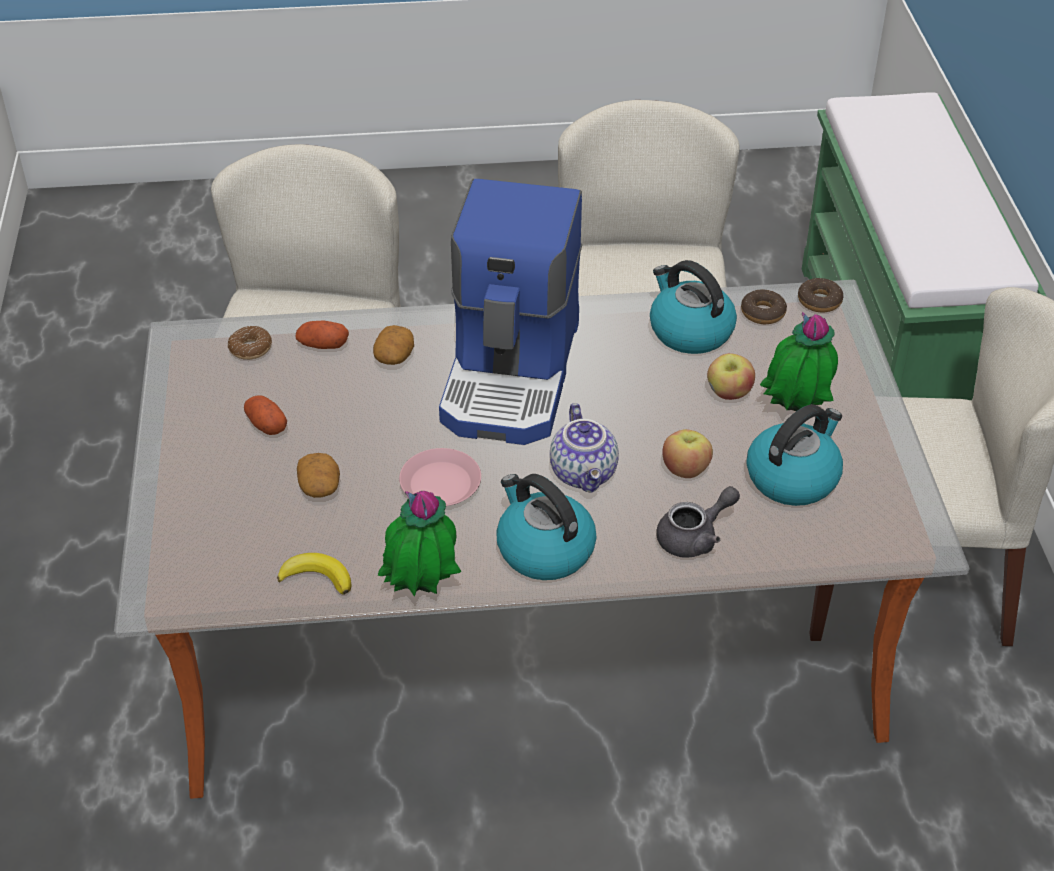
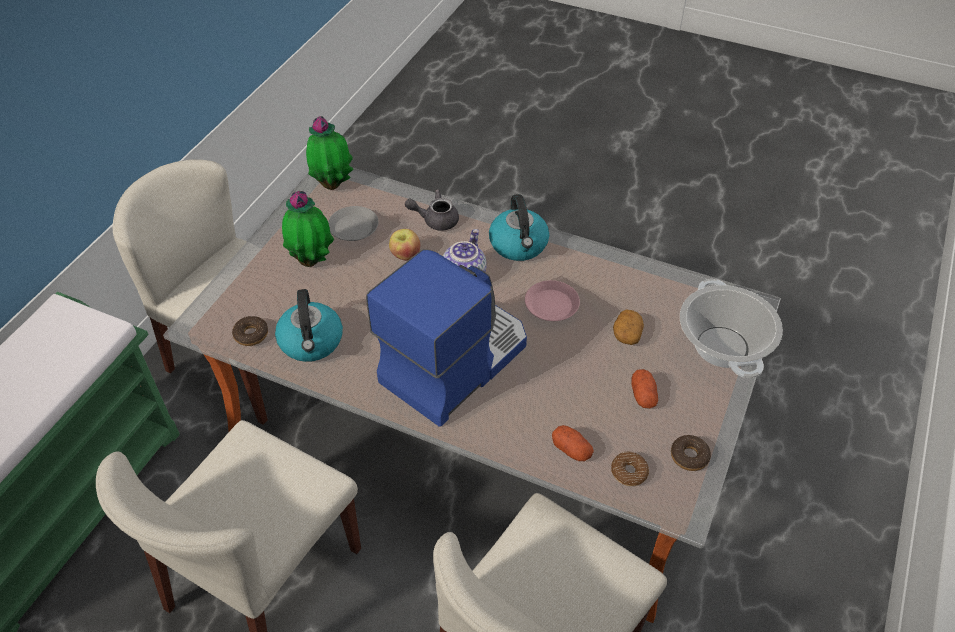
camera: 150 degrees left, 5 degrees up
banana [277,553,352,595] -> none
potato [373,325,414,365] -> none
potted plant [378,491,461,597] -> potted plant moved to [306,116,353,190]
apple [707,353,755,400] -> none
kettle [747,404,843,506] -> grey plate [328,206,378,241]
donut [798,278,843,312] -> donut moved to [671,435,711,471]
none -> cooking pot [680,279,783,378]

